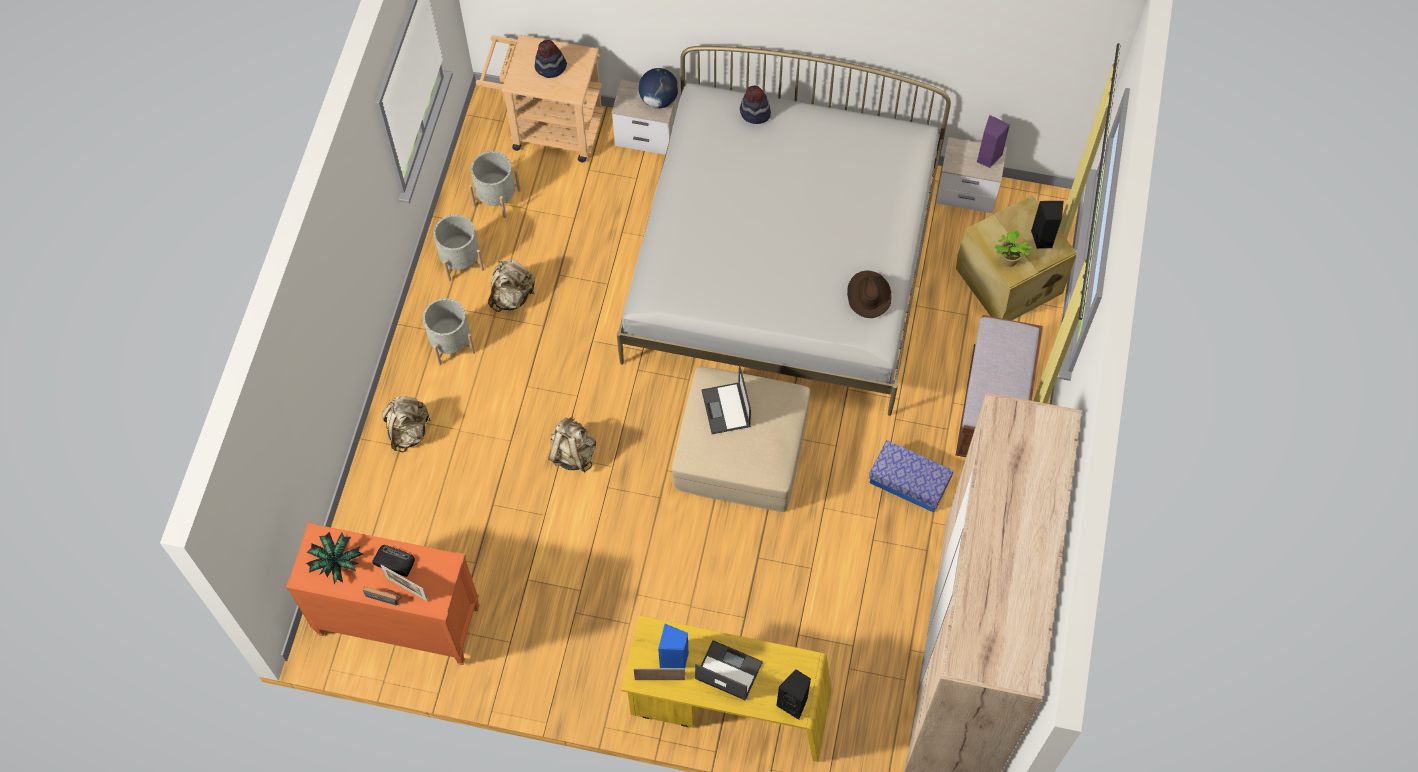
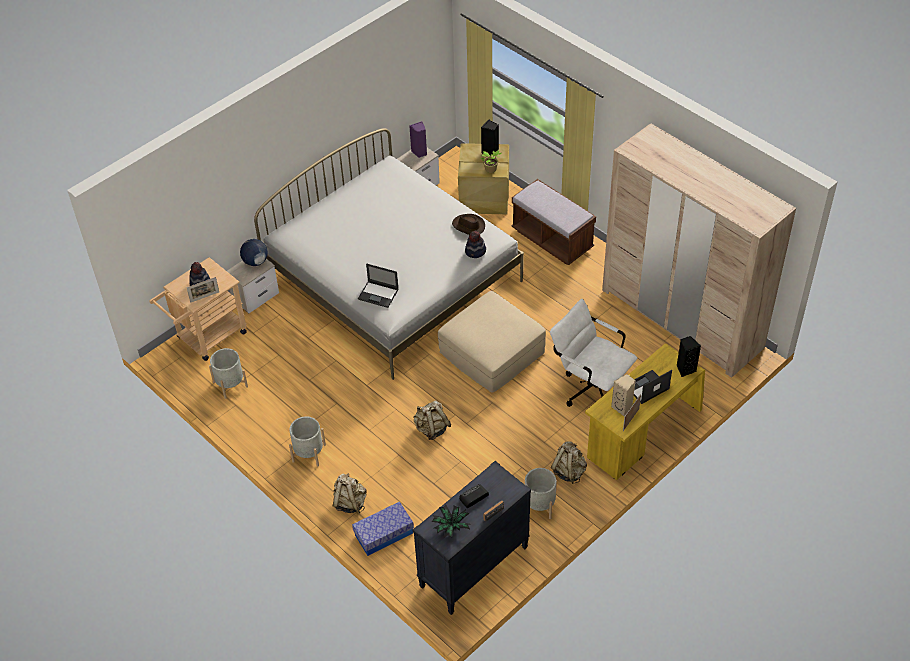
camera: 55 degrees left, 15 degrees down
orange dresser [286,522,480,665] -> black dresser [413,461,531,615]
picture frame [381,565,428,602] -> picture frame moved to [187,277,219,303]
grey planter [433,215,484,282] -> grey planter moved to [525,468,557,519]
beige backpack [488,259,535,312] -> beige backpack moved to [551,441,587,484]
blue speaker [658,624,689,668] -> beige speaker [611,374,636,416]
laptop [701,365,751,434] -> laptop moved to [358,263,399,308]
hat [740,86,771,124] -> hat moved to [465,231,486,258]
storage box [869,440,954,513] -> storage box moved to [352,502,414,556]
none -> white office chair [550,299,637,407]

